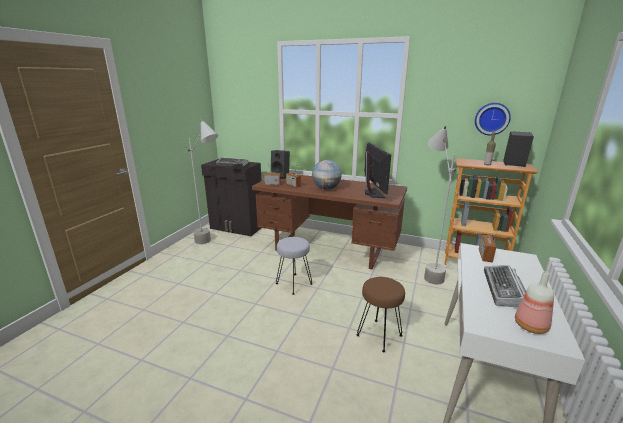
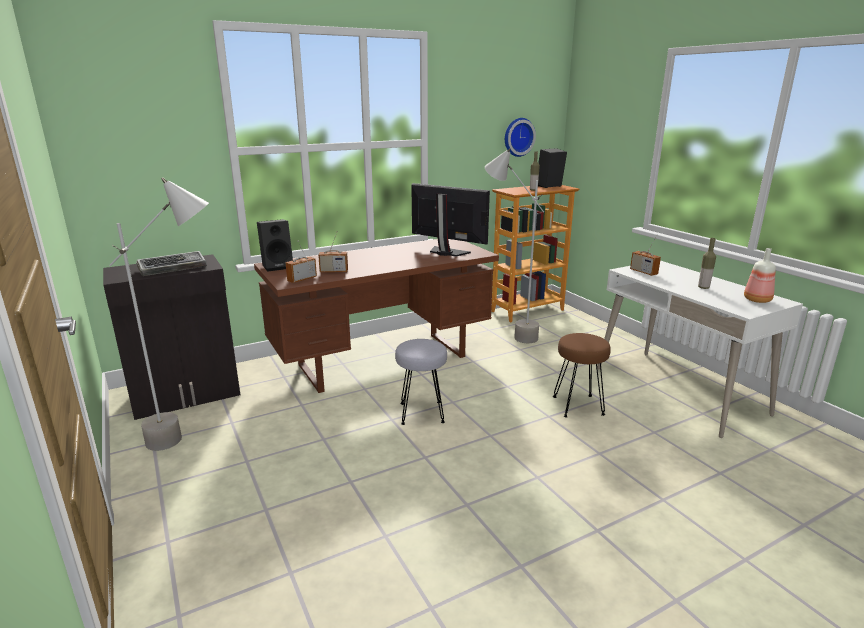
camera: 50 degrees left, 0 degrees up
globe [312,160,342,189] -> none
keyboard [484,265,526,308] -> bottle [698,238,716,289]

